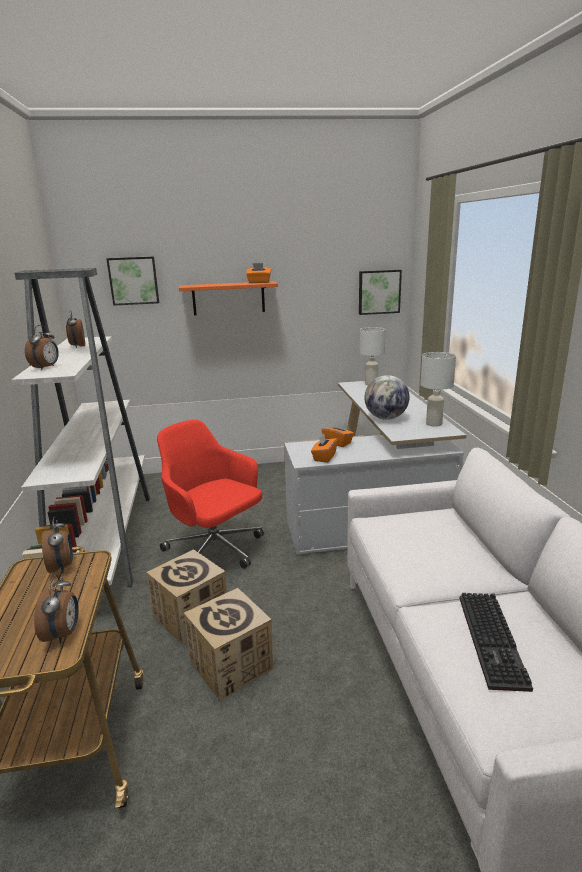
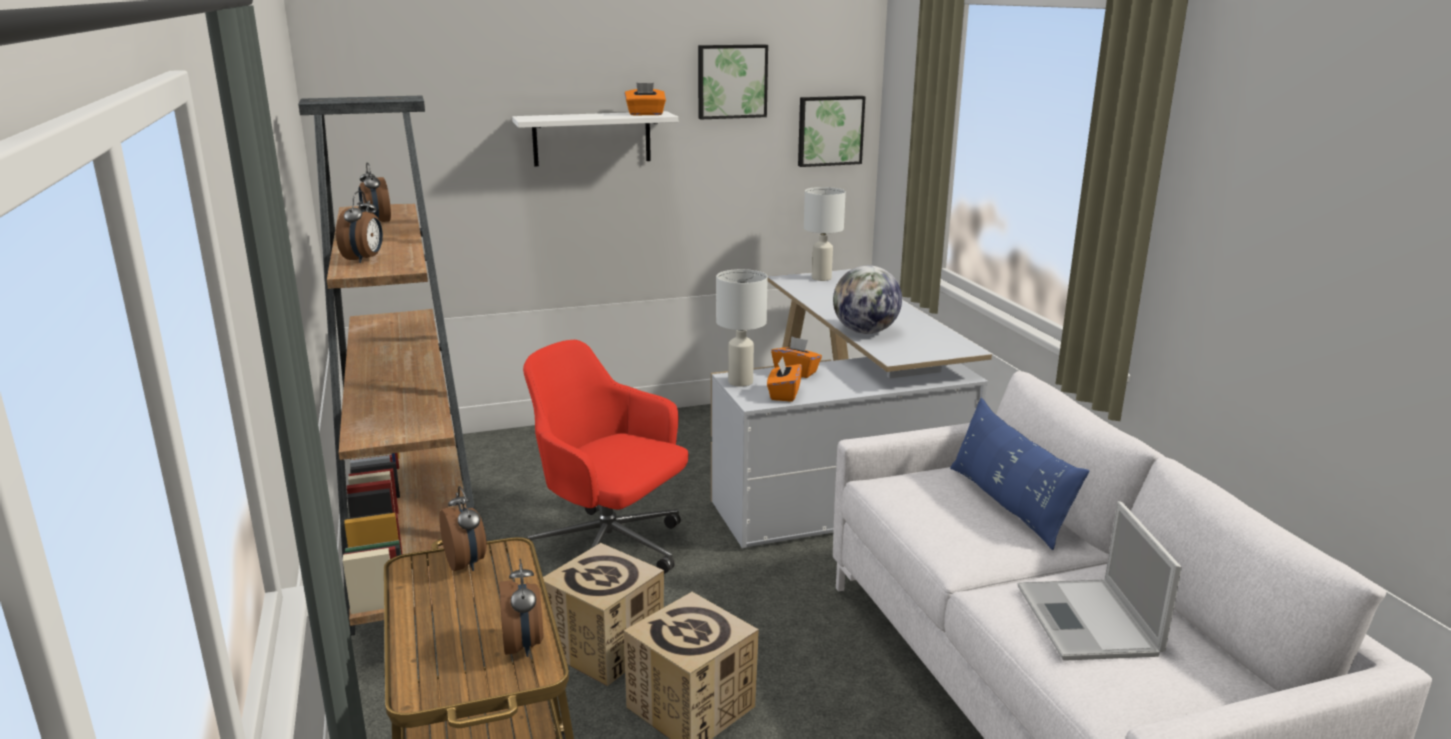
camera: 10 degrees left, 0 degrees up
white bookcase [12,268,150,587] -> brown bookcase [298,95,475,636]
picture [106,256,159,306] -> picture moved to [698,44,768,119]
orange shelf [179,281,278,315] -> white shelf [512,111,678,166]
white table lamp [421,352,456,426] -> white table lamp moved to [716,269,768,387]
keyboard [460,593,533,692] -> laptop [1018,501,1182,661]
none -> blue pillow [950,398,1089,550]

